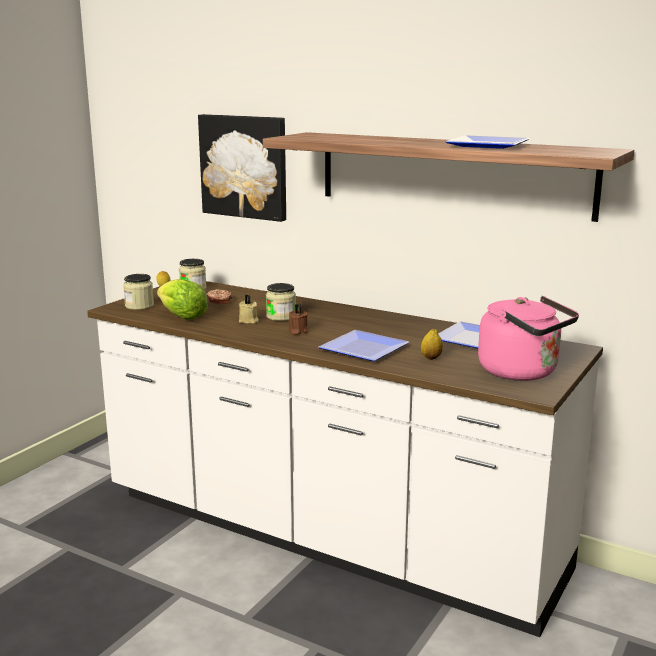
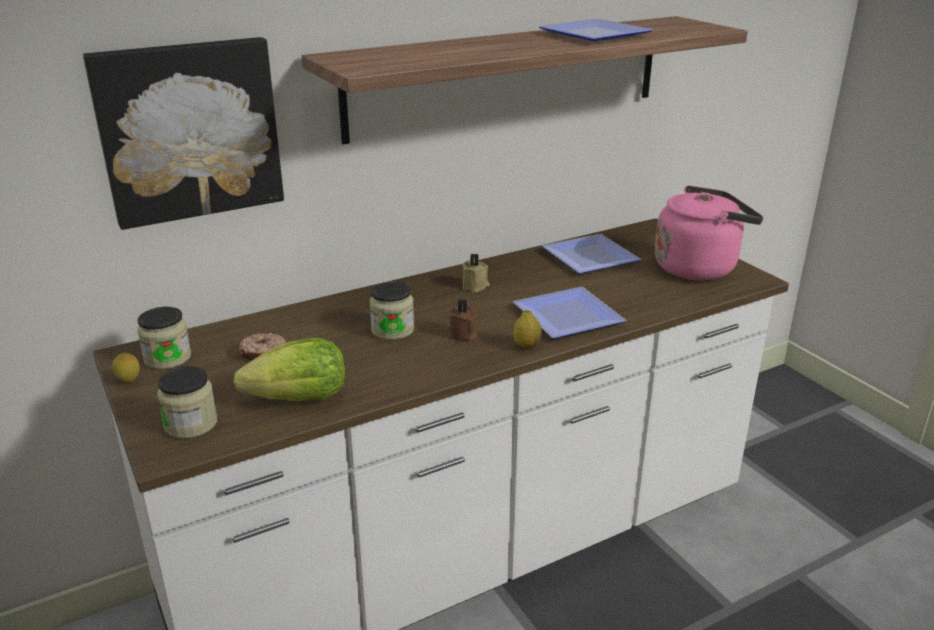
camera: 60 degrees left, 10 degrees up
beige candle [239,294,259,324] -> beige candle moved to [462,254,490,292]
lemon [421,329,443,360] -> lemon moved to [513,310,542,349]

